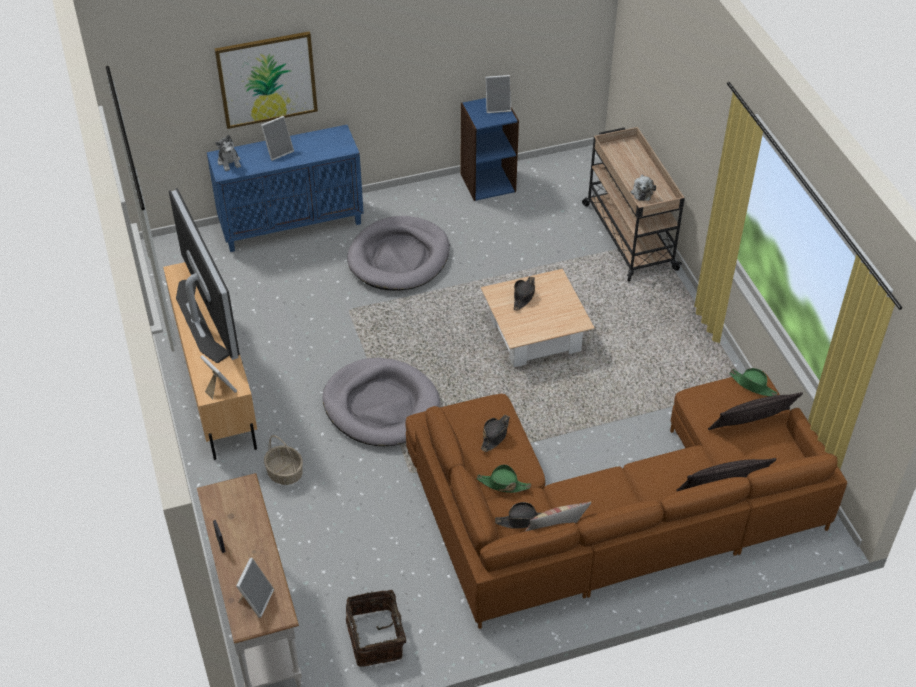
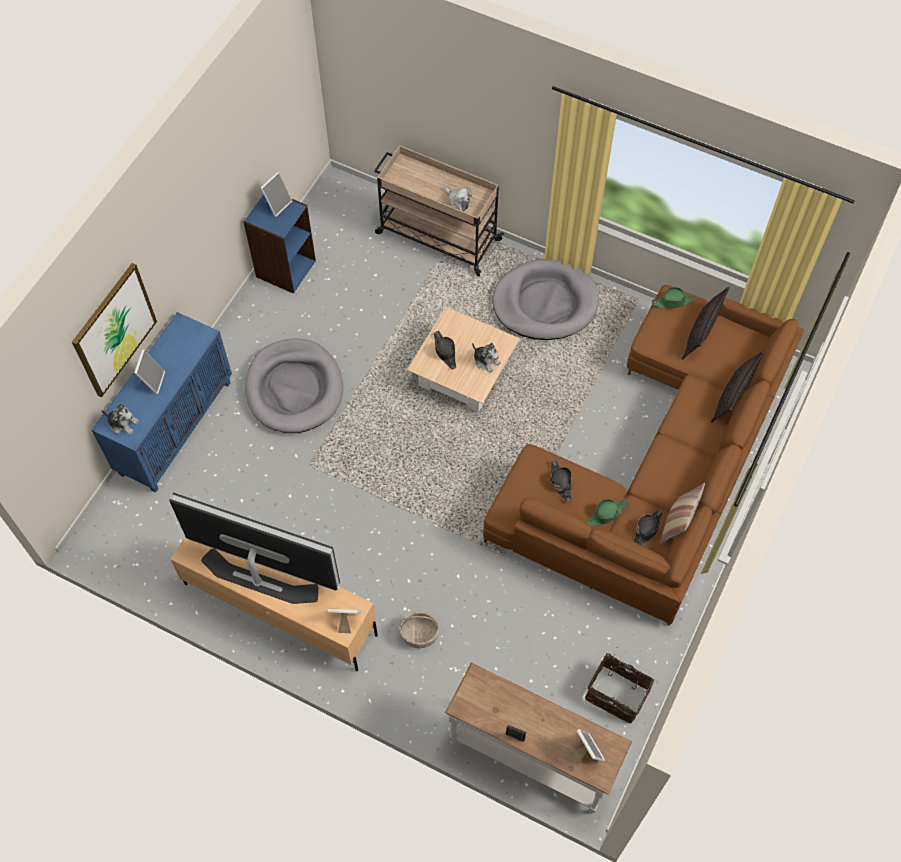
camera: 45 degrees left, 15 degrees up
grey dog bed [322,358,440,446] -> grey dog bed moved to [492,259,599,340]
none -> plush toy [472,343,501,373]

